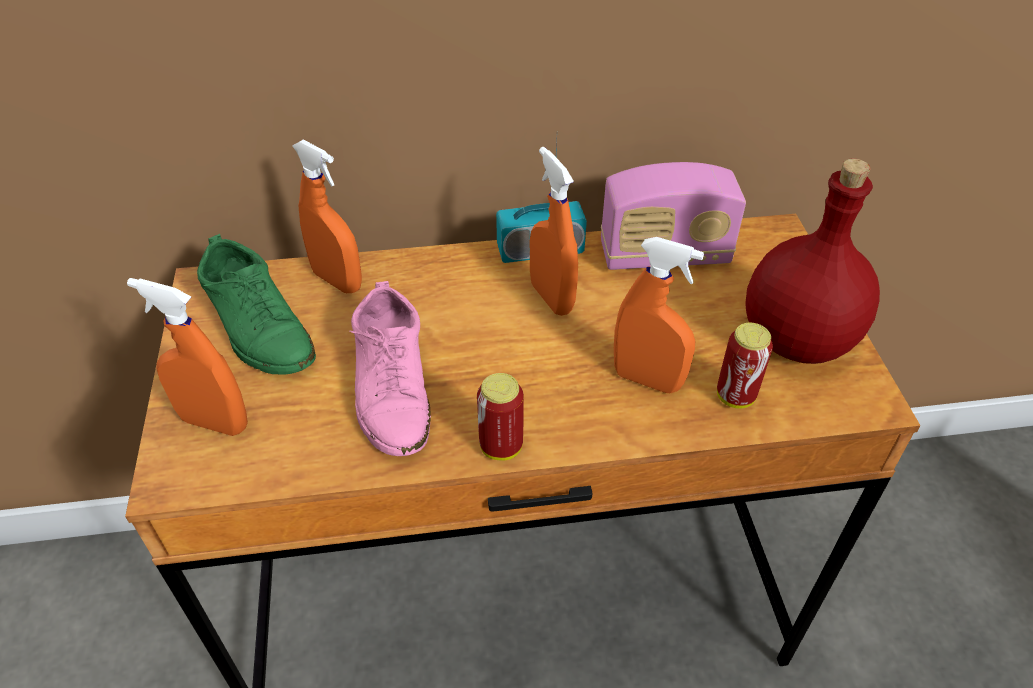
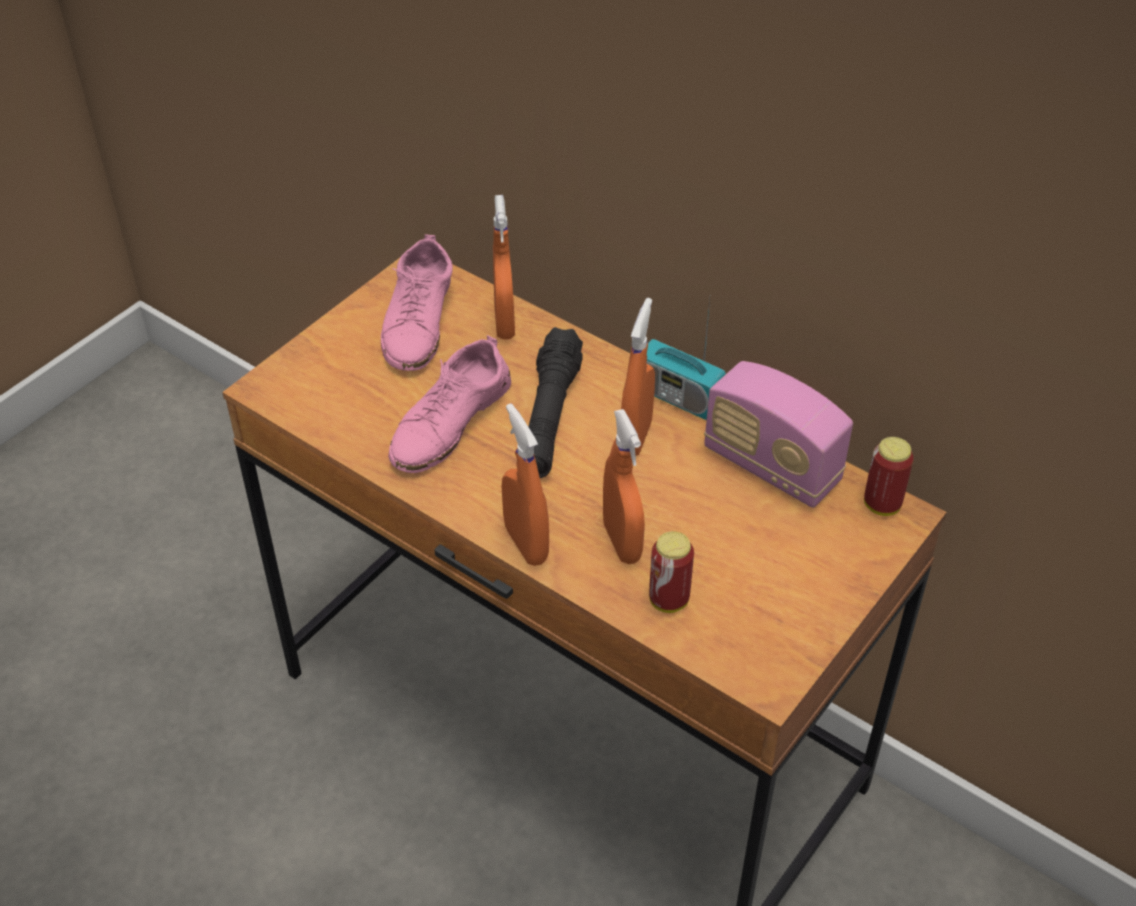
camera: 45 degrees right, 0 degrees up
orange spray bottle [127,278,248,436] -> orange spray bottle moved to [501,403,549,566]
green shoe [197,234,316,374] -> pink shoe [381,234,453,371]
can [477,373,524,461] -> can moved to [864,437,914,516]
red bottle [745,158,880,364] -> none
none -> black flashlight [529,327,583,478]

